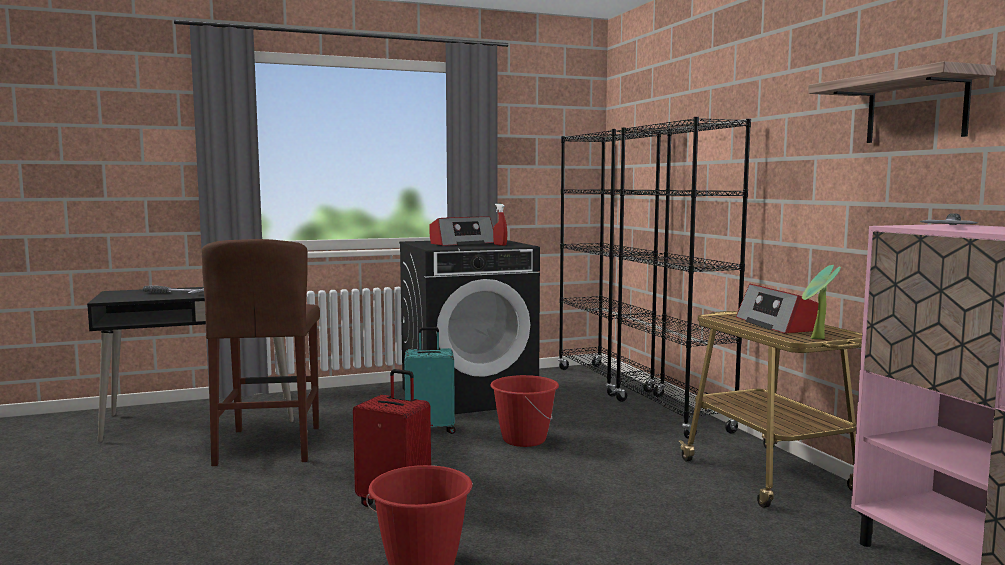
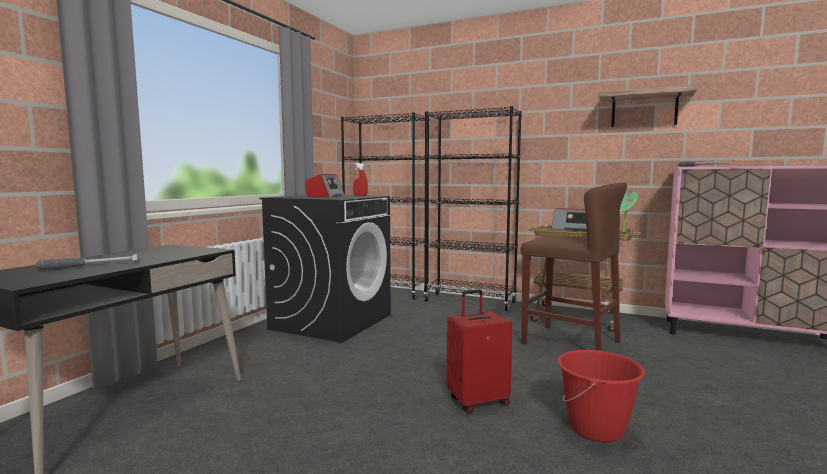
camera: 45 degrees left, 0 degrees up
brown stool [202,239,320,466] -> brown stool moved to [521,183,627,351]
turquoise suitcase [404,327,456,434] -> none
red bucket [490,375,559,447] -> none

